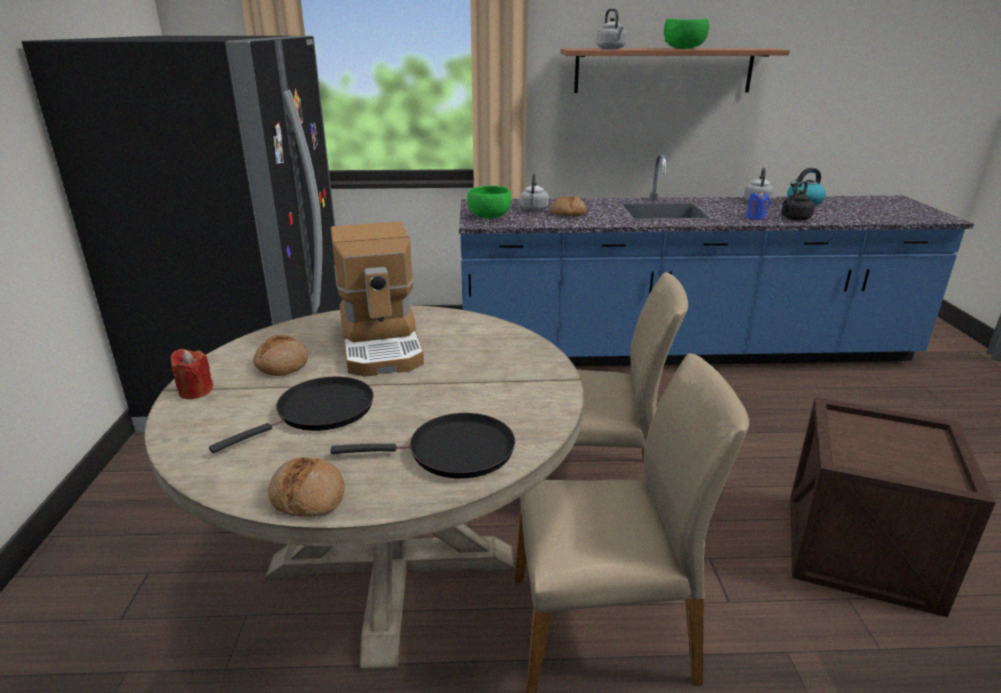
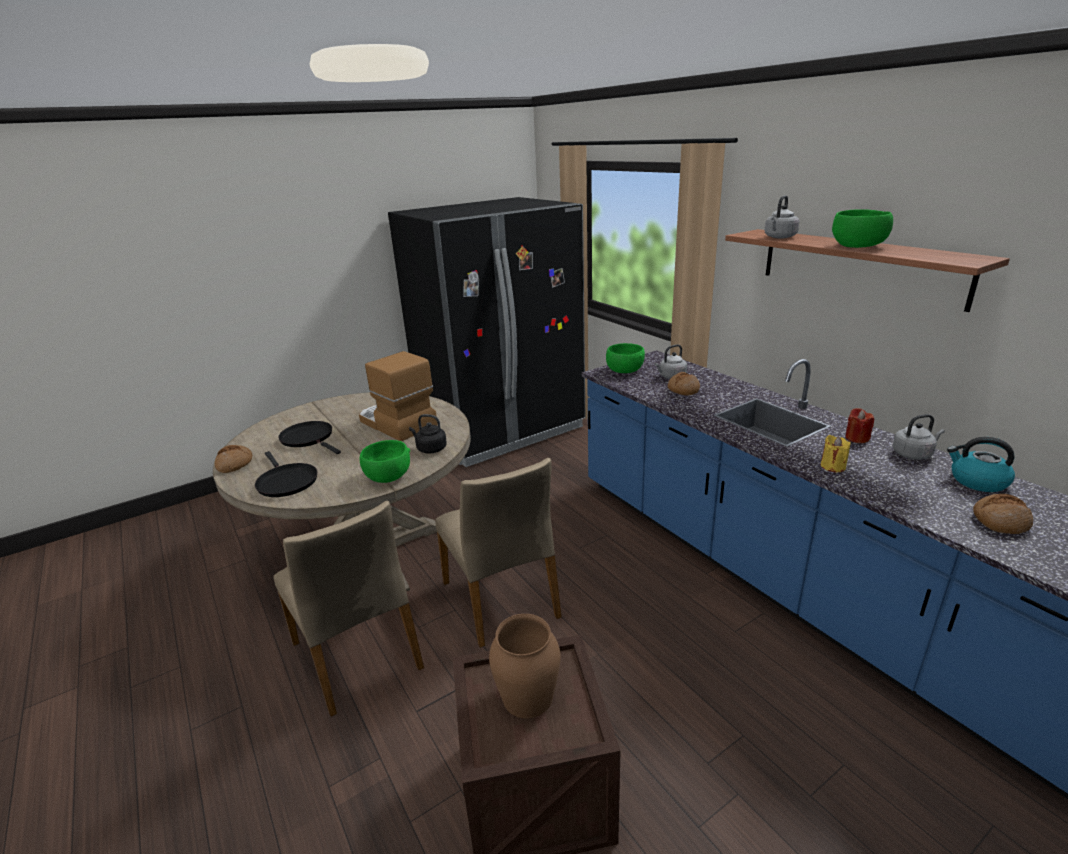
camera: 60 degrees right, 0 degrees up
red candle [171,349,214,399] -> red candle moved to [845,408,874,443]
black frying pan [209,377,373,453] -> black frying pan turned 150 degrees counterclockwise [278,421,341,454]
bread [253,335,308,376] -> bread moved to [973,494,1033,534]
coffee machine [331,221,424,377] -> coffee machine turned 90 degrees clockwise [359,351,438,441]
blue candle [746,191,770,221] -> yellow candle [821,435,851,472]
black kettle [781,181,815,220] -> black kettle moved to [409,414,447,453]
none -> green bowl [360,440,410,483]
none -> brown vase [489,614,560,718]

